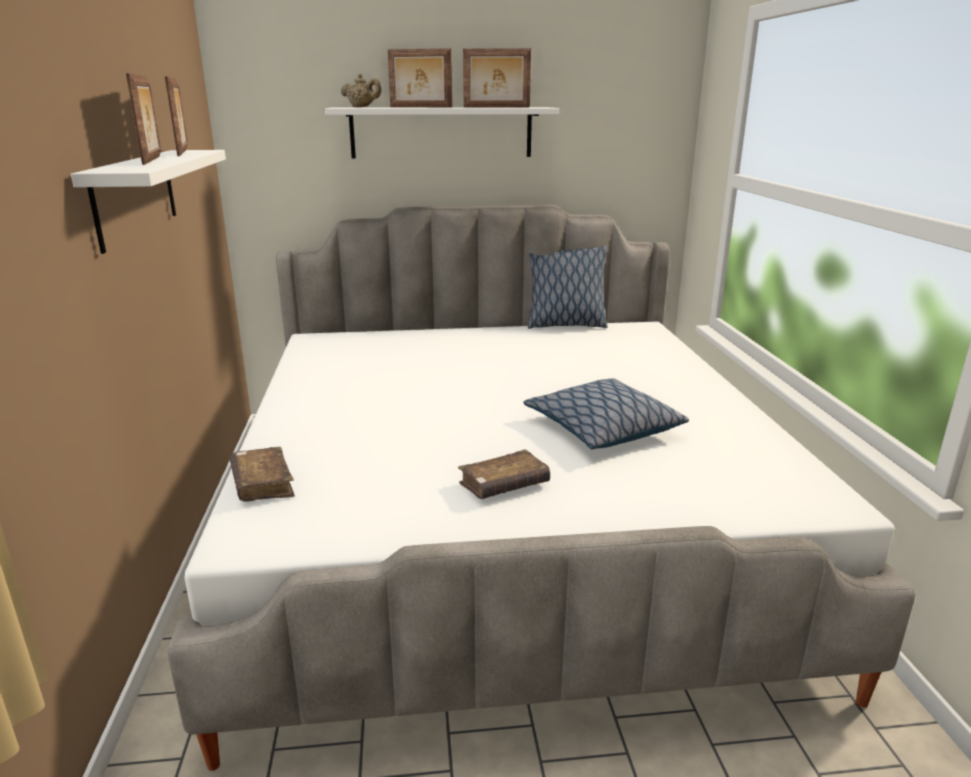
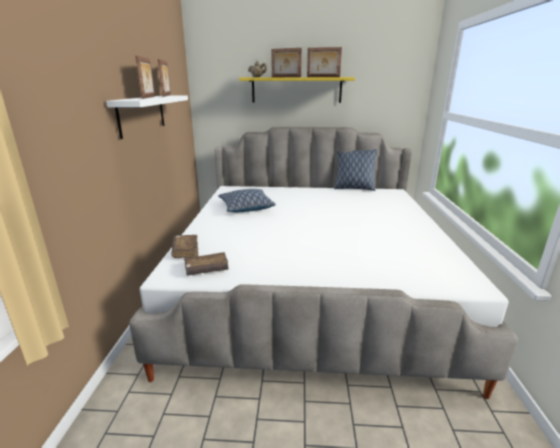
camera: 10 degrees right, 0 degrees up
white shelf [325,107,559,158] -> yellow shelf [239,77,355,103]
brown book [458,449,550,499] -> brown book moved to [184,252,229,276]
pillow [523,378,689,449] -> pillow moved to [218,189,276,212]

